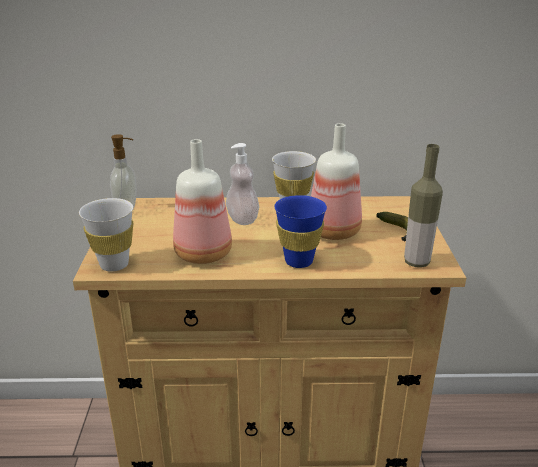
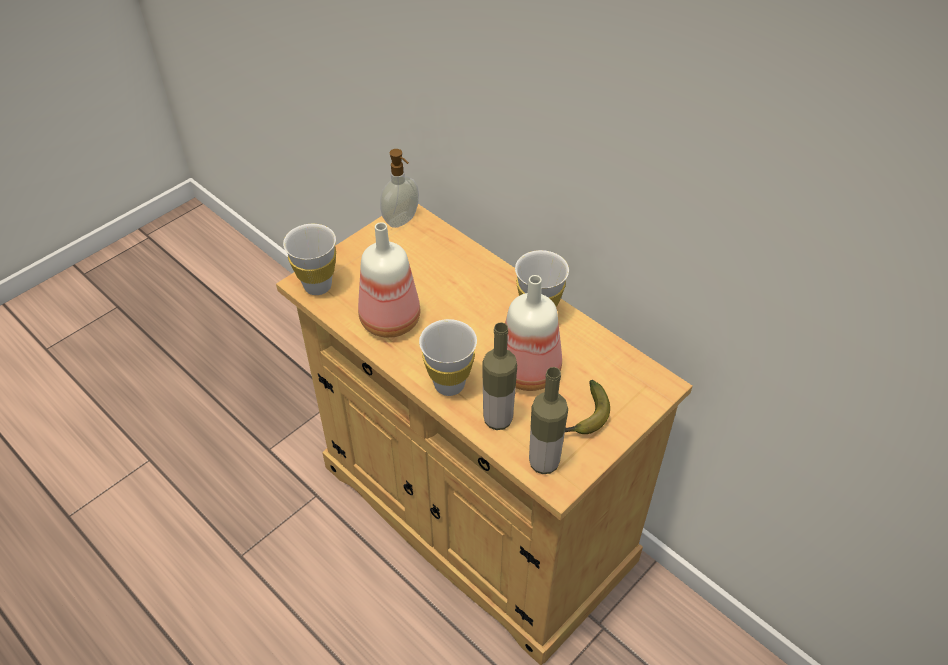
camera: 45 degrees right, 20 degrees up
soap dispenser [226,143,259,225] -> none
blue cup [274,195,327,268] -> white cup [419,319,477,396]
none -> bottle [482,322,517,430]

